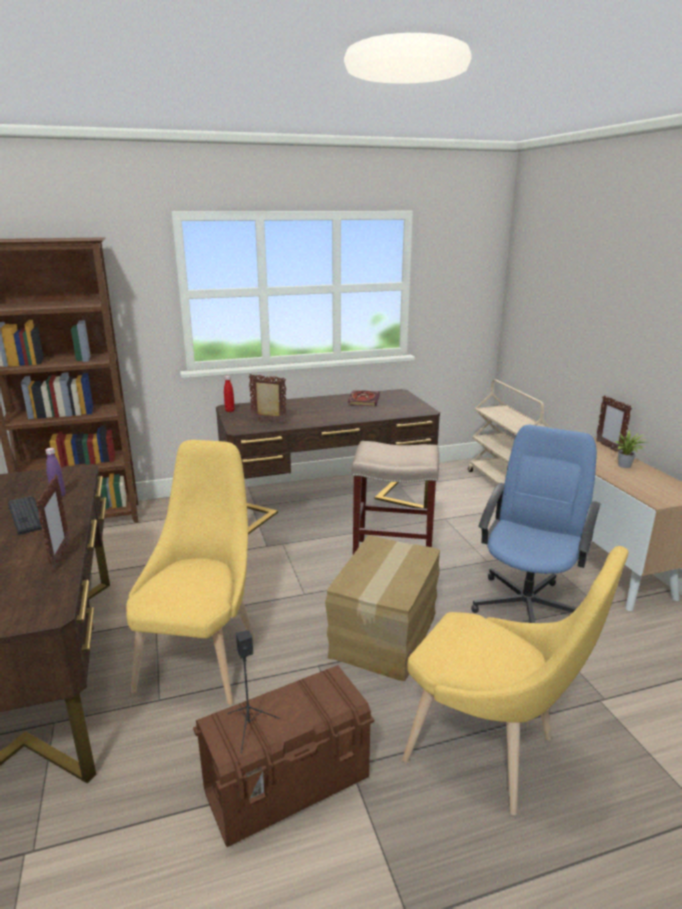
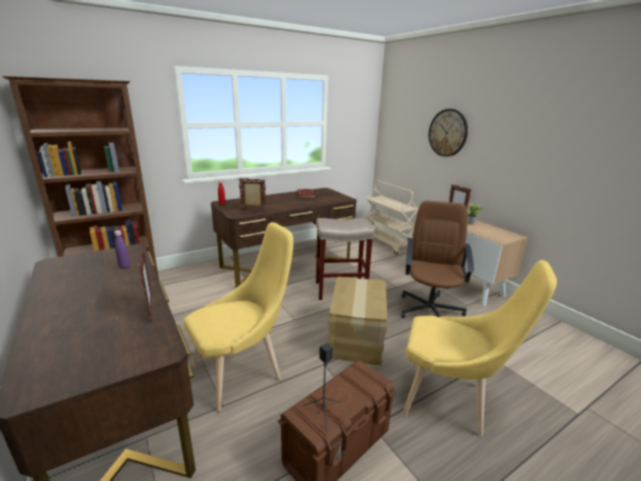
camera: 15 degrees left, 0 degrees up
keyboard [8,496,42,535] -> none
yellow chair [126,440,255,705] -> yellow chair turned 60 degrees clockwise [184,222,293,412]
blue office chair [471,424,600,623] -> brown office chair [401,200,474,318]
none -> wall clock [429,109,468,157]

